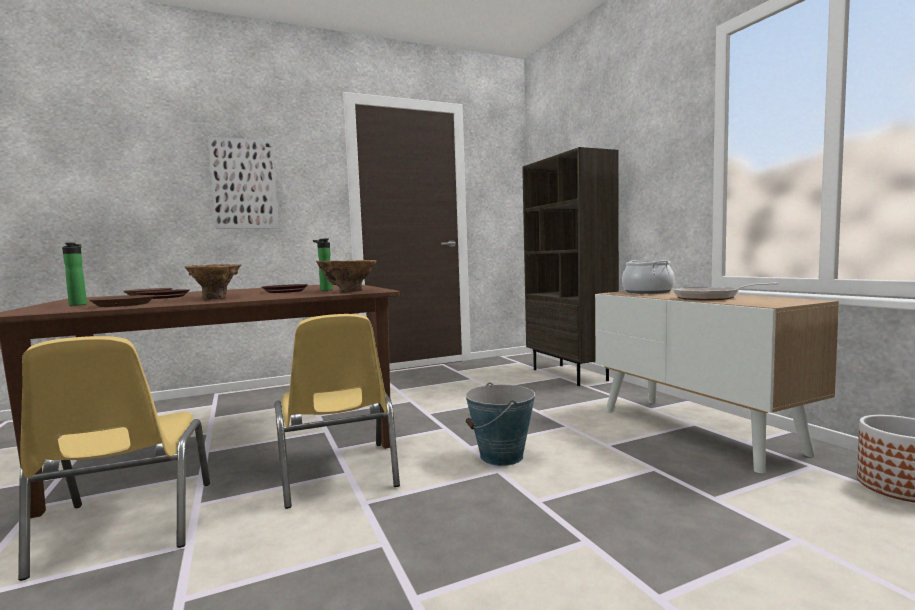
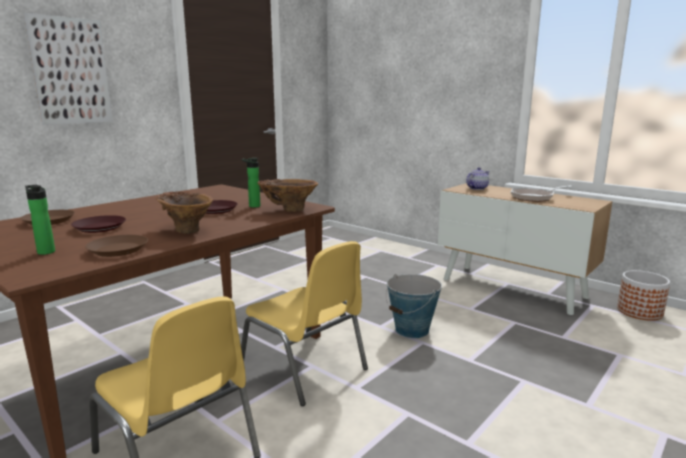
camera: 25 degrees left, 10 degrees up
brown bookcase [522,147,619,386] -> none
cooking pot [622,260,675,294] -> teapot [466,167,489,190]

